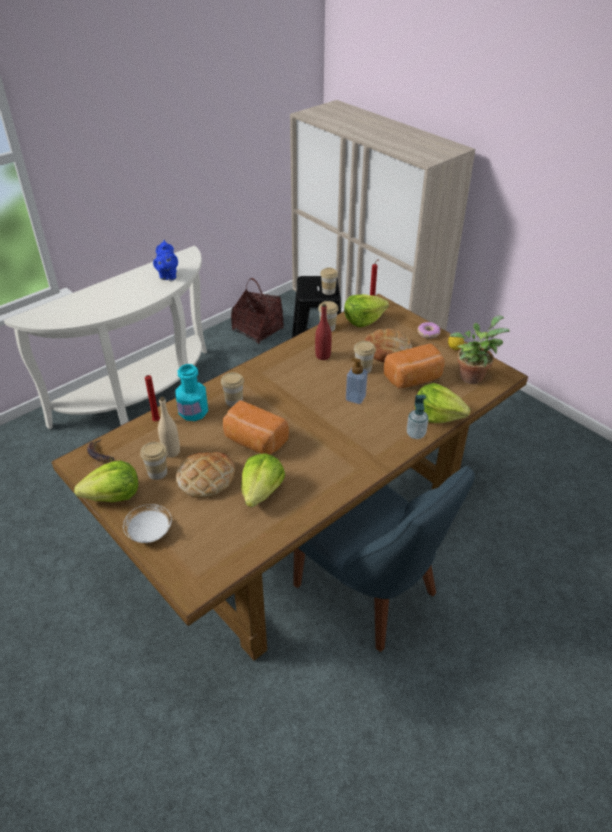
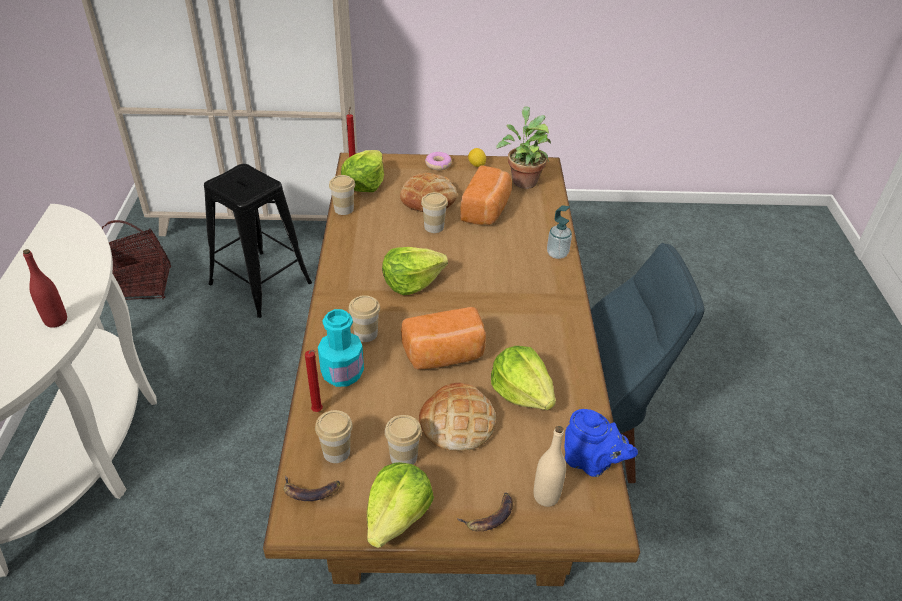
camera: 50 degrees left, 0 degrees up
white plate [123,504,172,543] -> banana [457,492,513,531]
blue teapot [153,240,178,281] -> blue teapot moved to [565,409,638,477]
beige bottle [158,397,180,457] -> beige bottle moved to [533,426,566,507]
red bottle [315,304,332,360] -> red bottle moved to [23,249,67,328]
cup [320,268,338,295] -> cup moved to [315,410,353,463]
soap dispenser [346,358,368,404] -> none
lettuce [415,383,470,423] -> lettuce moved to [382,247,448,295]

